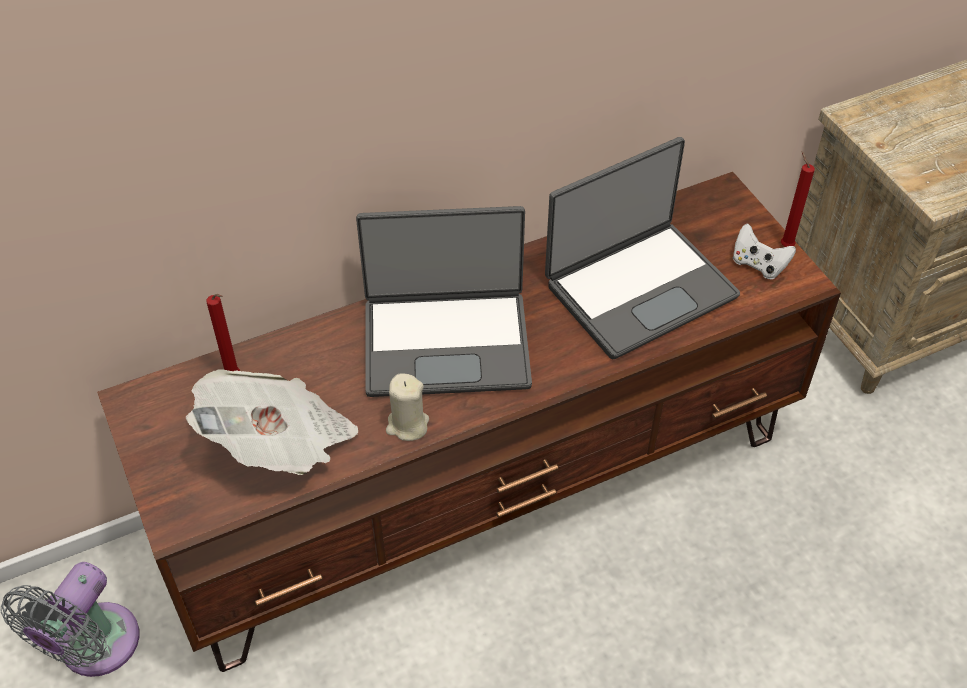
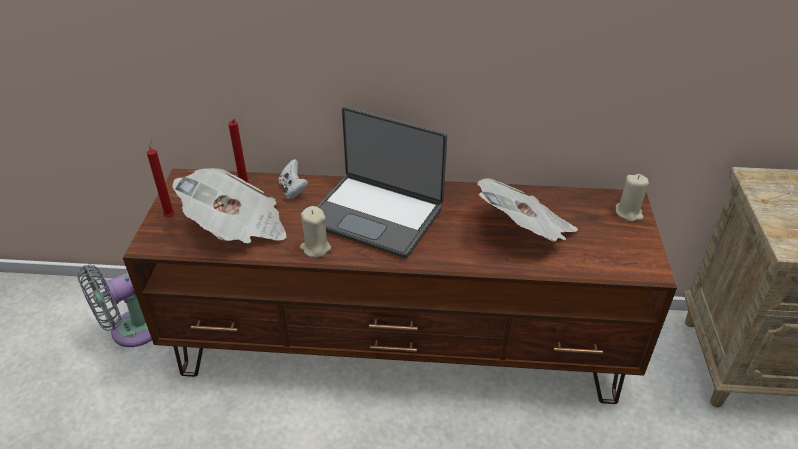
camera: 30 degrees right, 10 degrees down
laptop [545,137,740,360] -> newspaper [477,178,578,242]
white game controller [733,223,796,279] -> white game controller moved to [278,159,309,199]
red candle [781,151,815,247] -> red candle moved to [147,138,175,217]
none -> beige candle [616,174,649,222]

